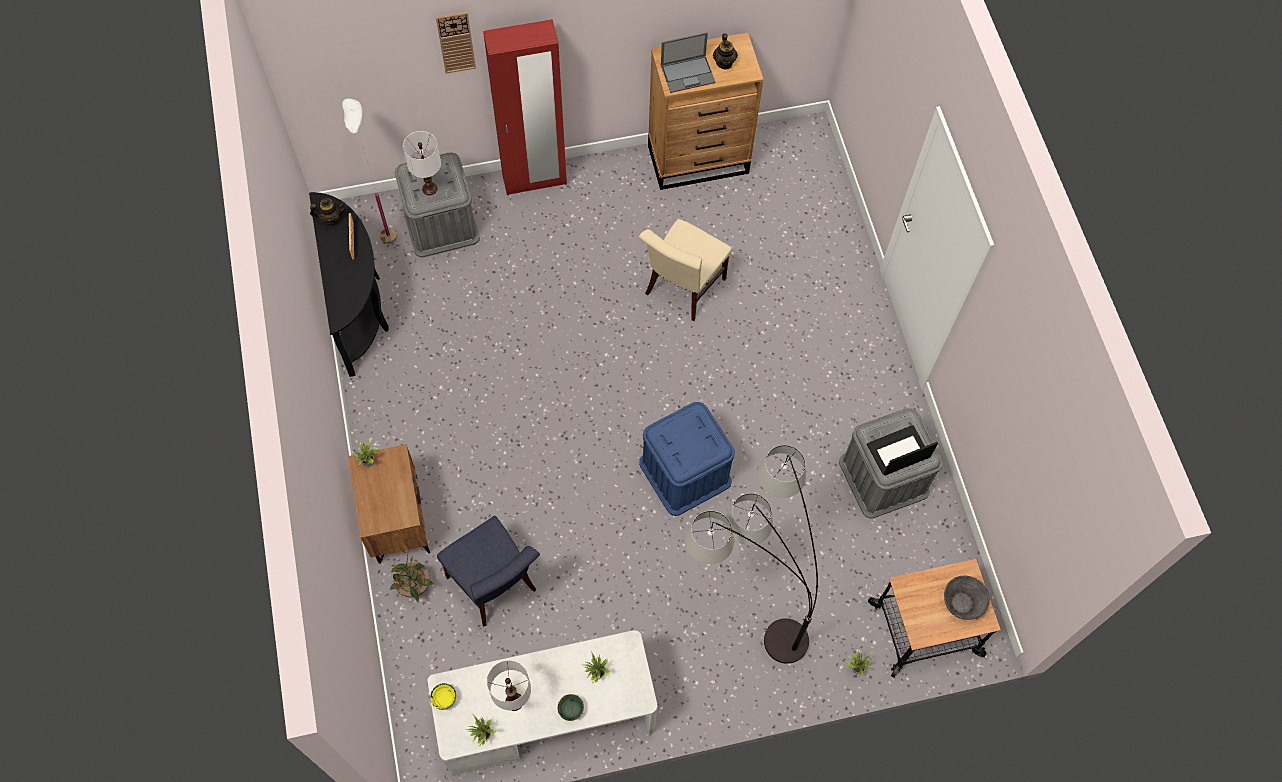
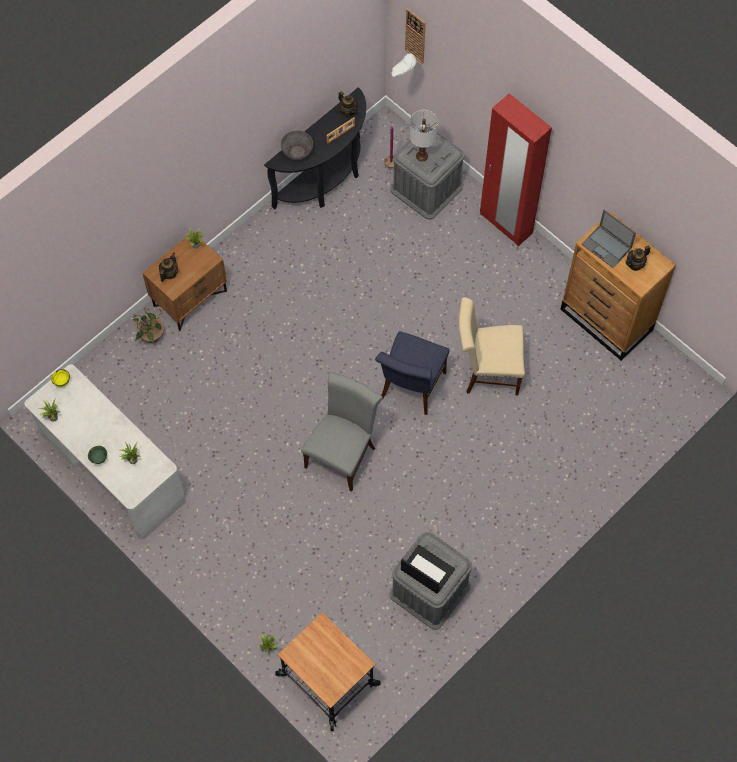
camera: 60 degrees right, 0 degrees up
wall clock [436,11,476,74] -> wall clock moved to [405,8,426,64]
blue chair [437,516,540,627] -> blue chair moved to [375,331,449,415]
white table lamp [487,660,531,711] -> none
blue storage box [639,402,735,516] -> grey chair [301,372,383,491]
floor lamp [685,445,818,664] -> none
grey bowl [944,576,990,620] -> grey bowl moved to [281,130,313,160]
none -> teapot [159,252,178,282]

